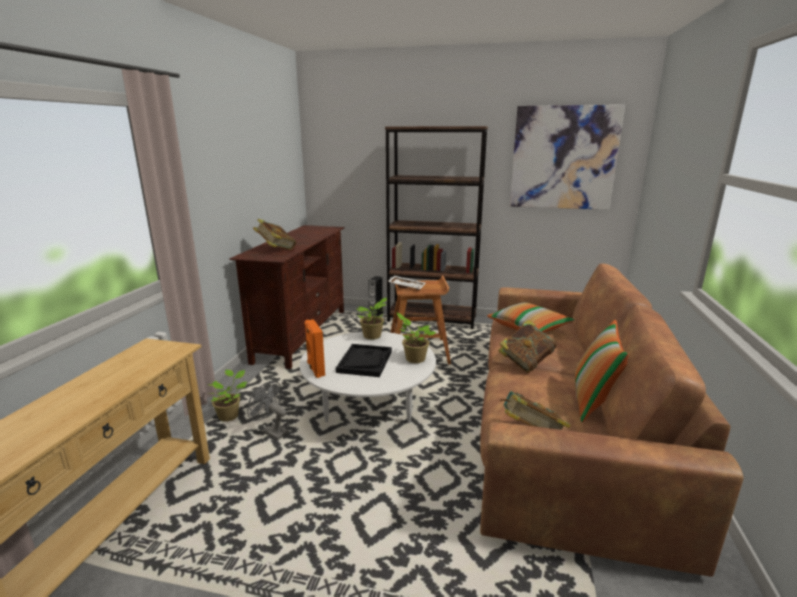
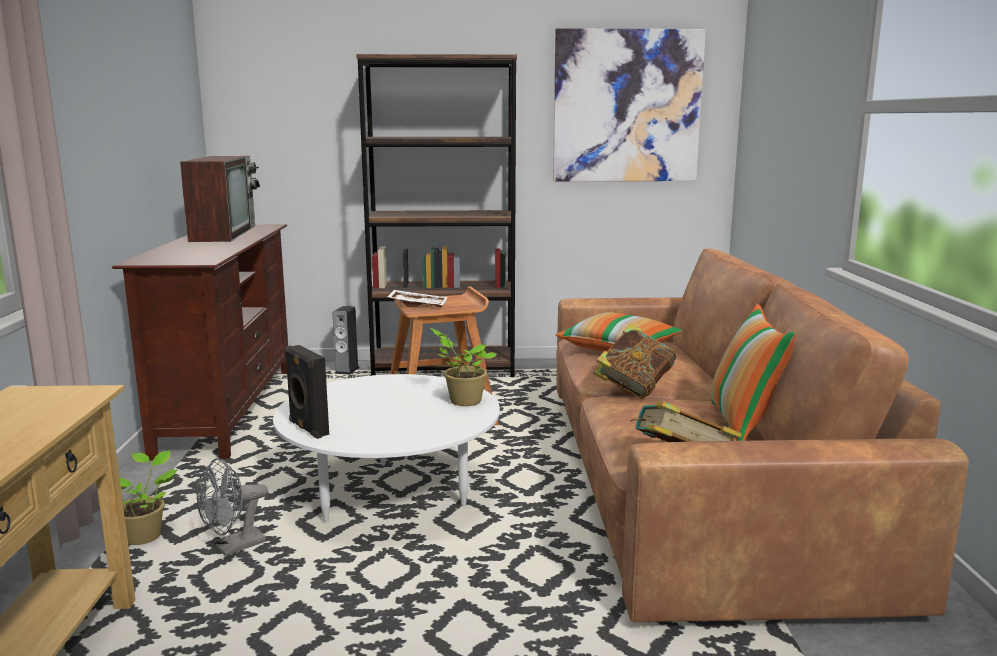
camera: 15 degrees left, 5 degrees down
grey fan [247,381,289,440] -> grey fan turned 60 degrees counterclockwise [196,458,268,556]
book [253,219,296,250] -> none
orange speaker [304,319,325,378] -> black speaker [284,345,329,439]
black tray [336,344,392,377] -> none
potted plant [357,297,387,339] -> none
none -> television [180,156,260,242]

